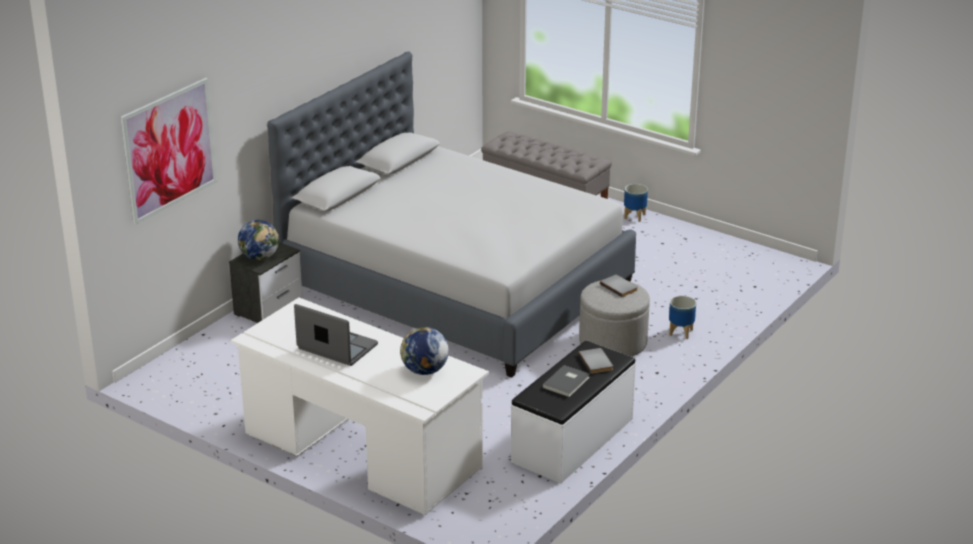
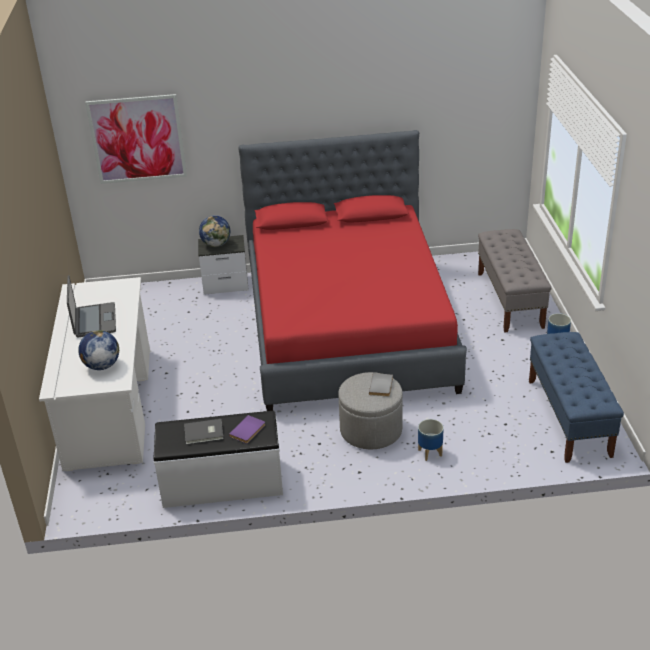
camera: 50 degrees right, 5 degrees up
grey bed [267,52,636,378] -> red bed [238,130,467,411]
grey book [579,348,613,374] -> purple book [229,415,265,444]
none -> blue bench [529,332,624,463]

